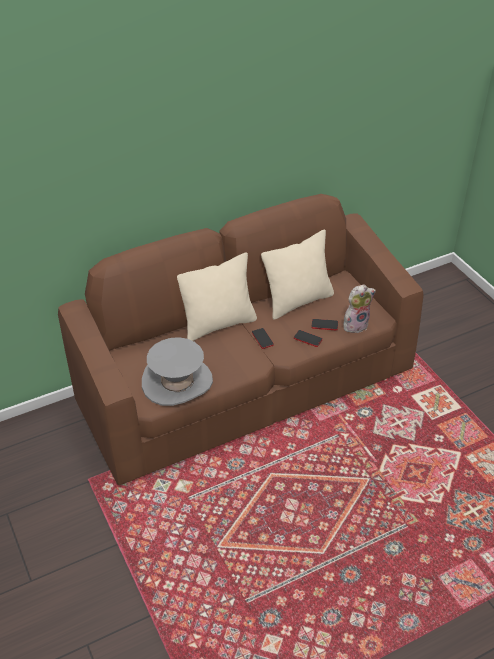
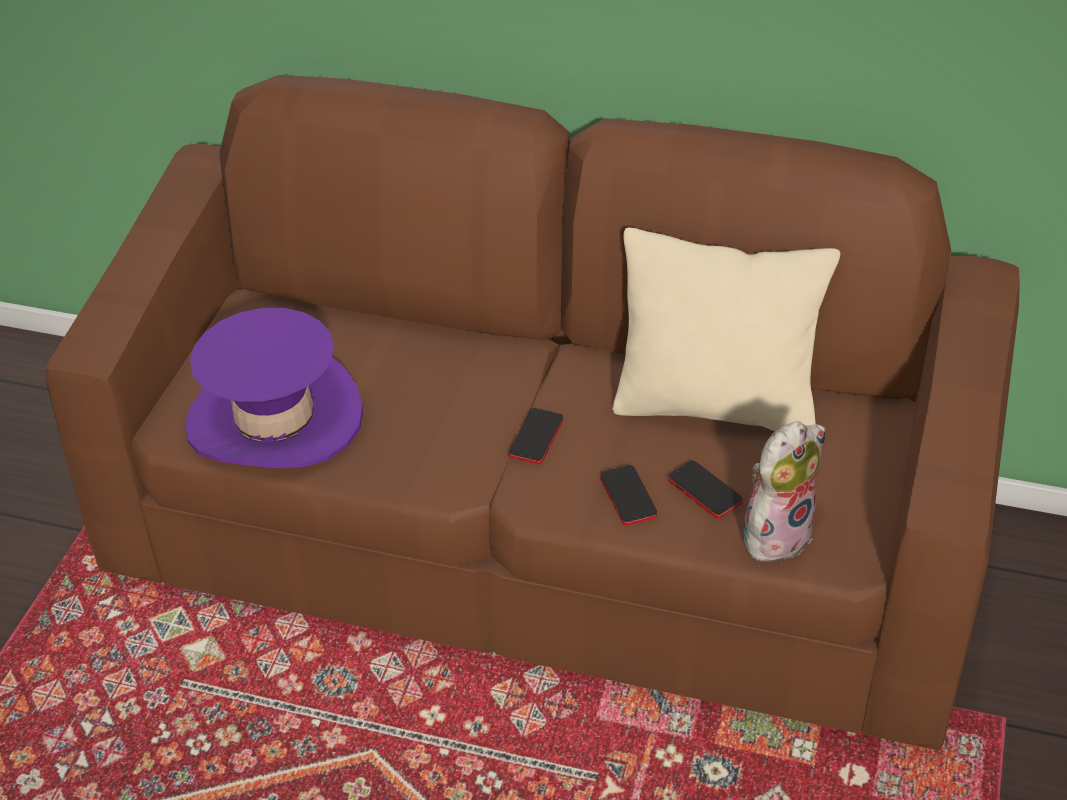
camera: 45 degrees right, 0 degrees up
grey hat [142,337,213,406] -> purple hat [185,308,363,468]
beige pillow [177,252,257,341] -> none
plush toy [343,285,376,333] -> plush toy turned 60 degrees counterclockwise [743,421,826,562]

